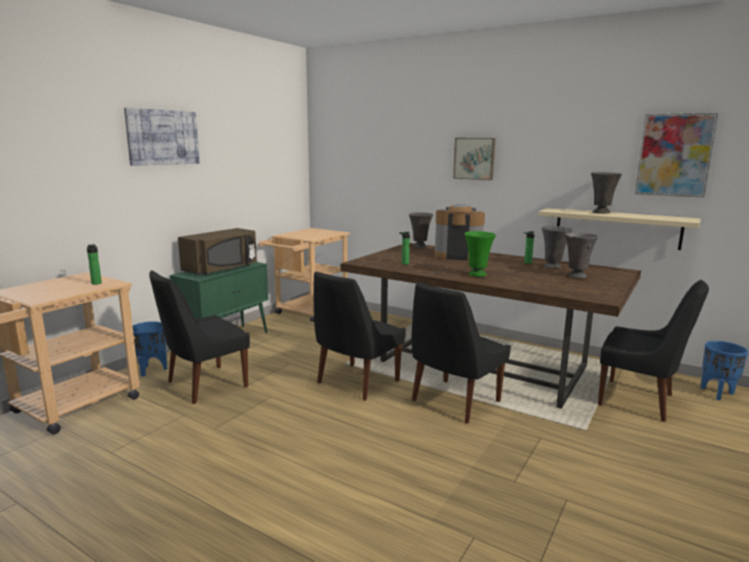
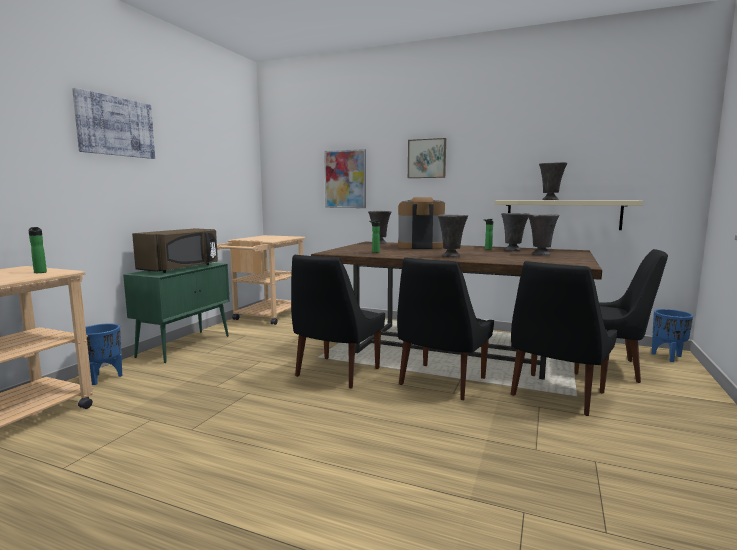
camera: 10 degrees left, 5 degrees down
black chair [149,270,250,404] -> black chair moved to [511,261,617,416]
green vase [465,231,496,277] -> grey vase [438,214,468,257]
picture [635,113,718,198] -> picture moved to [324,149,366,208]

